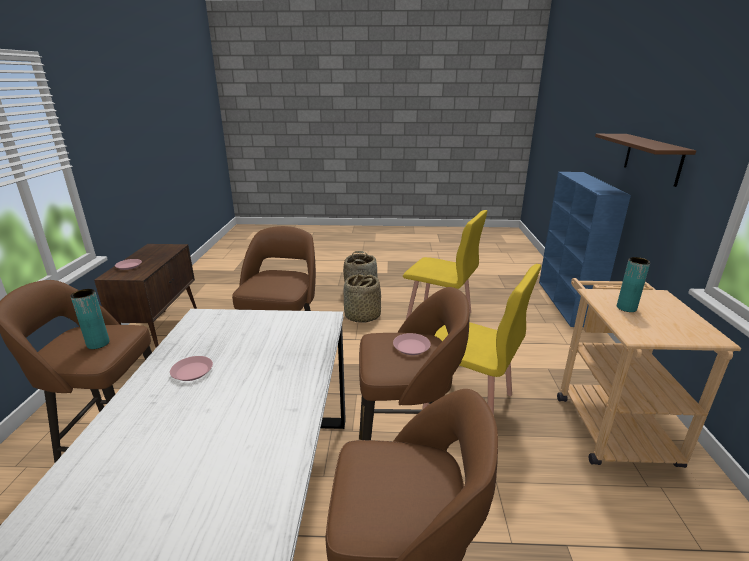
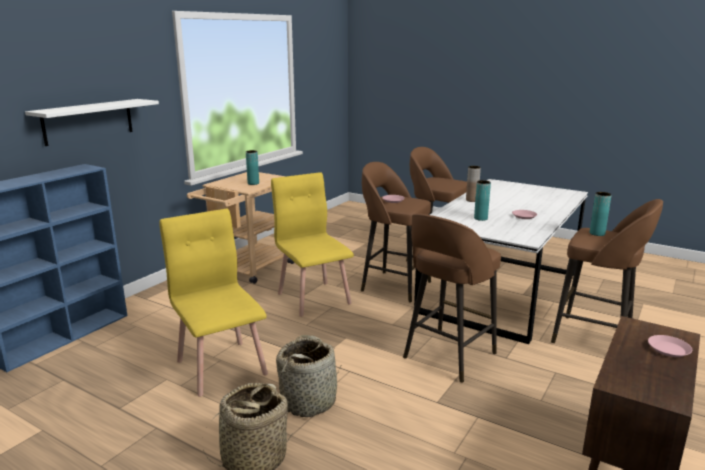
camera: 150 degrees left, 5 degrees down
brown shelf [595,134,696,187] -> white shelf [25,99,159,146]
none -> brown vase [466,166,481,202]
none -> turquoise vase [474,180,491,221]

